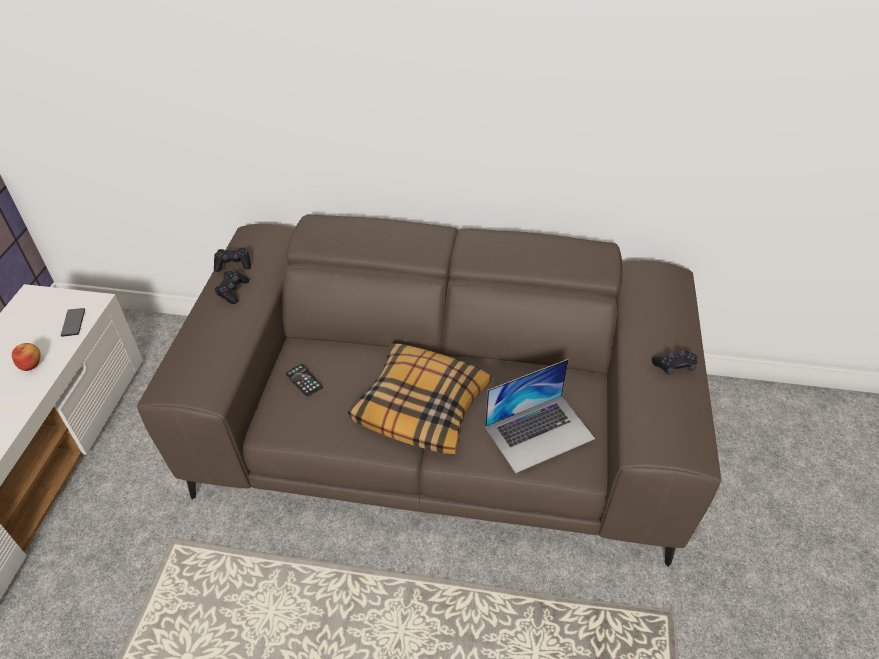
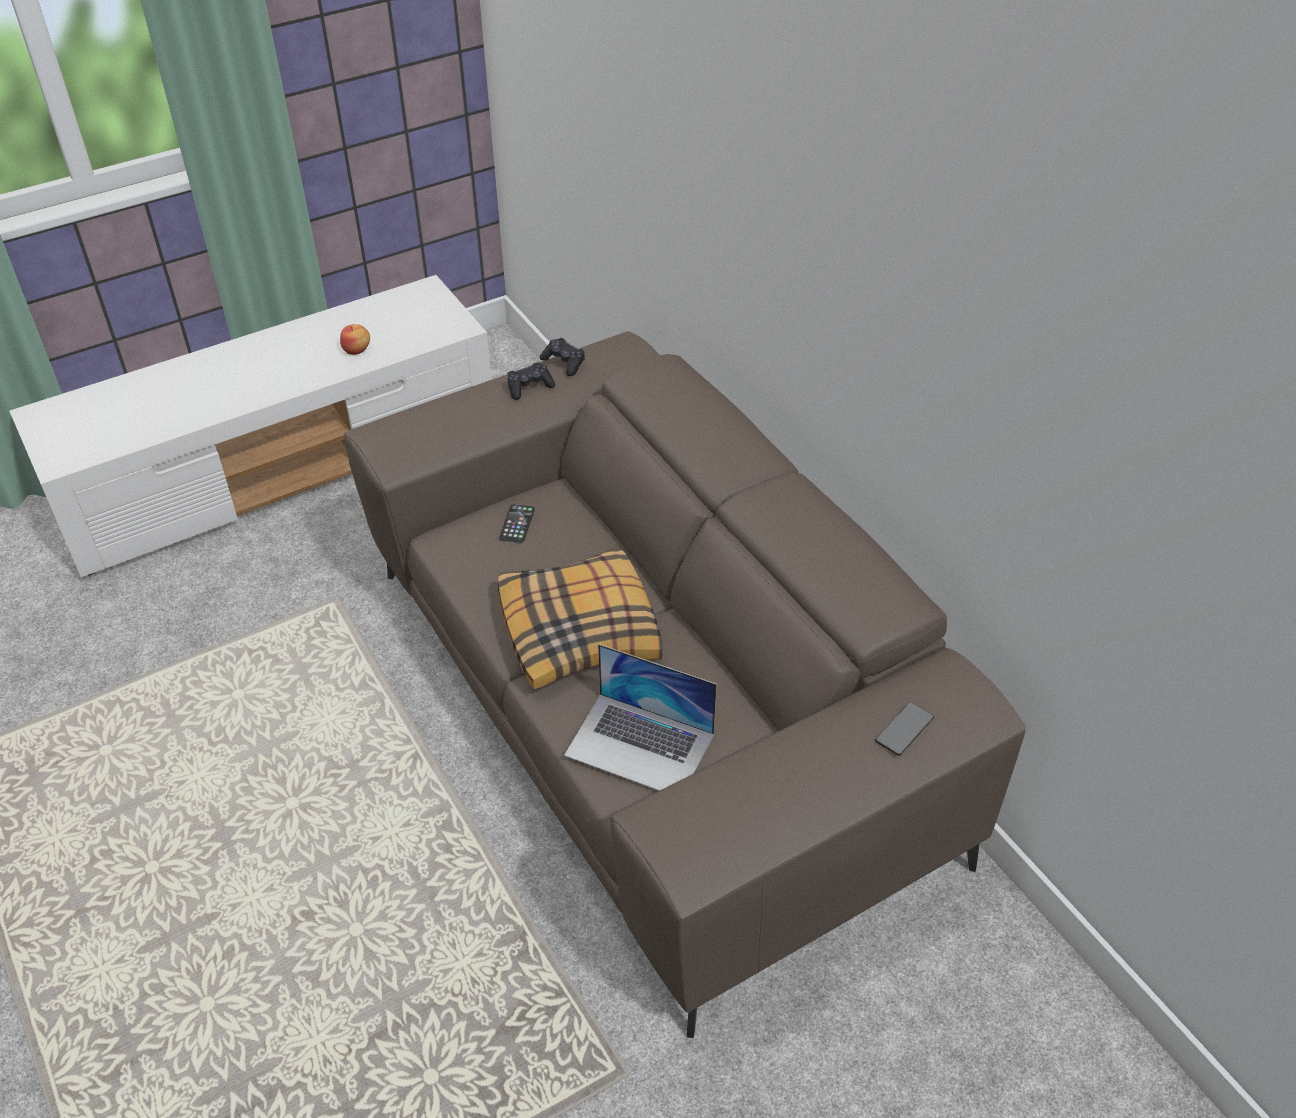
camera: 50 degrees right, 0 degrees up
phone [61,308,85,337] -> phone moved to [875,702,934,756]
black game controller [652,350,697,375] -> none

